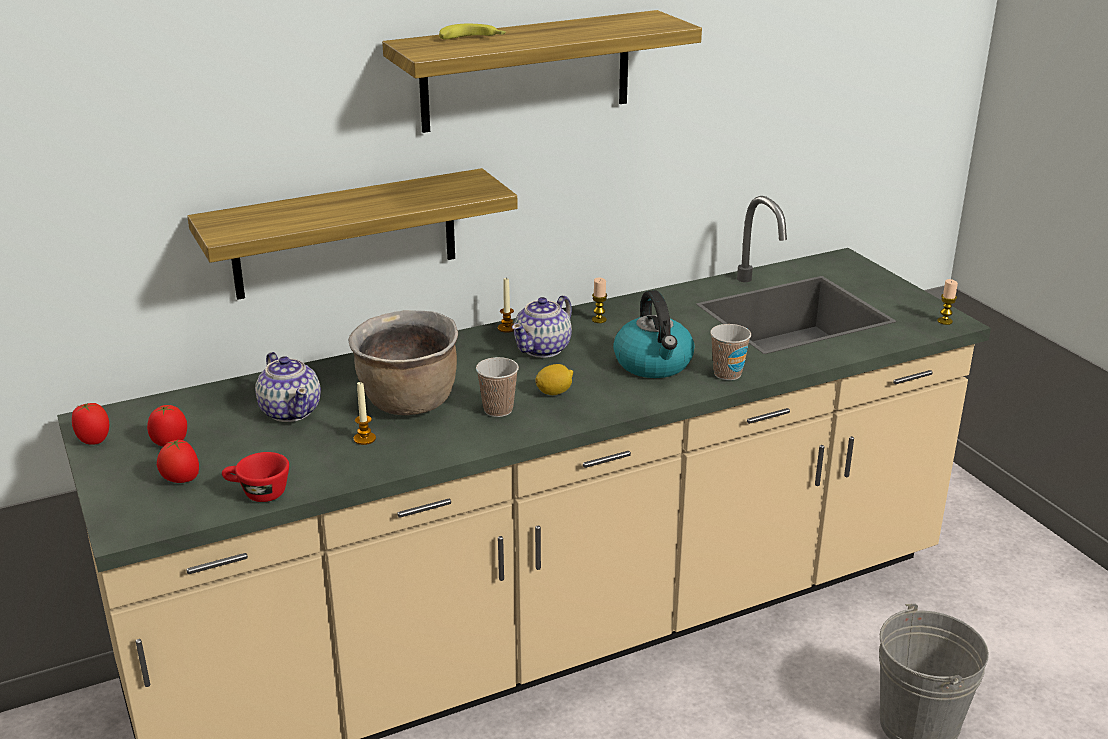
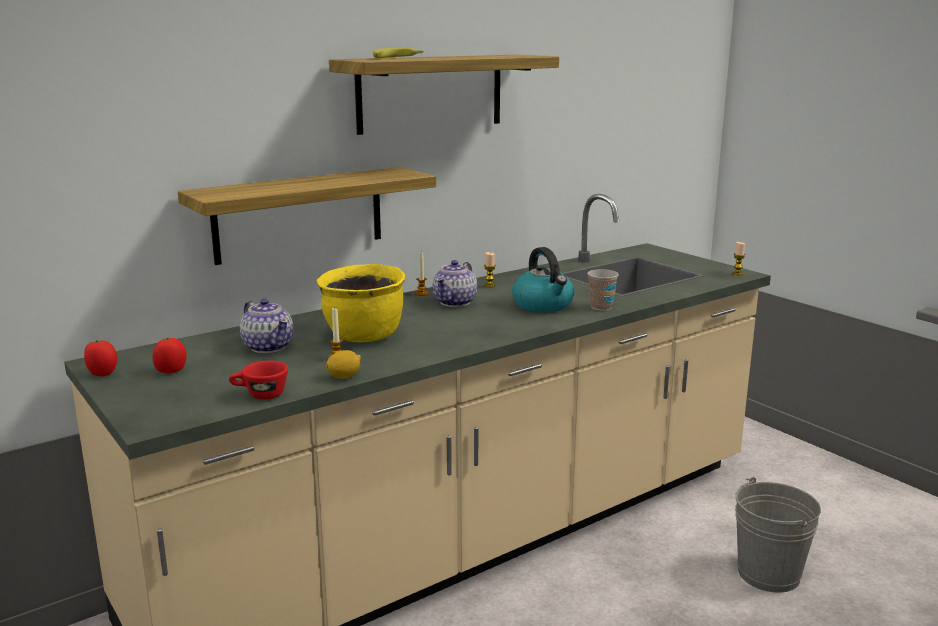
camera: 10 degrees left, 10 degrees down
tomato [157,439,199,483] -> none
brown cooking pot [349,310,458,415] -> yellow cooking pot [317,264,405,342]
cup [476,357,519,417] -> none
lemon [535,364,573,395] -> lemon moved to [326,350,361,379]

